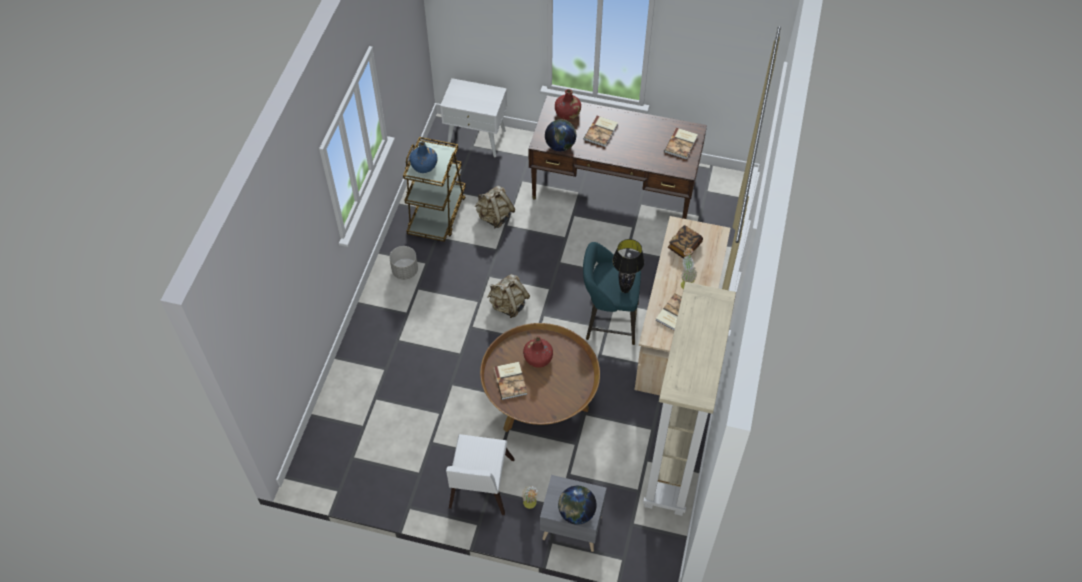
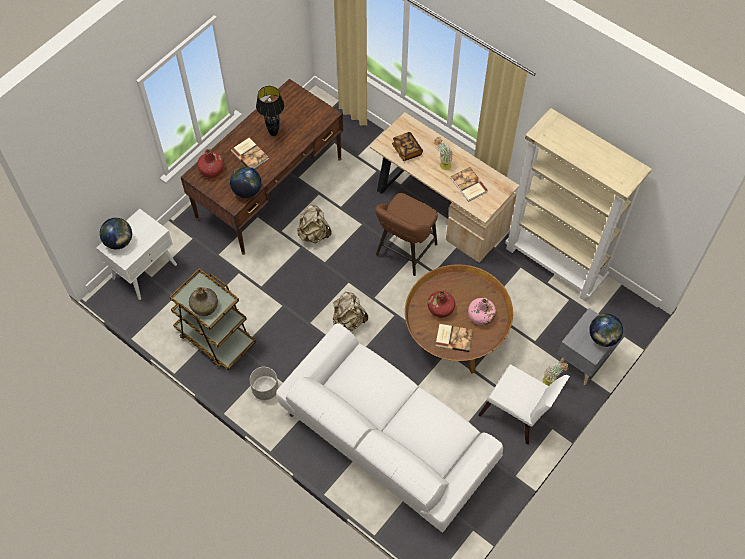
camera: 65 degrees left, 5 degrees up
blue bottle [409,142,438,173] -> green bottle [189,287,218,316]
beige backpack [475,185,516,228] -> beige backpack moved to [297,205,331,243]
turquoise stool [583,242,641,345] -> brown stool [375,193,438,276]
black table lamp [612,239,645,293] -> black table lamp moved to [256,86,285,136]
book [664,128,698,160] -> none
none -> globe [100,218,132,249]
none -> white sofa [276,323,503,533]
none -> pink bottle [468,298,496,325]

